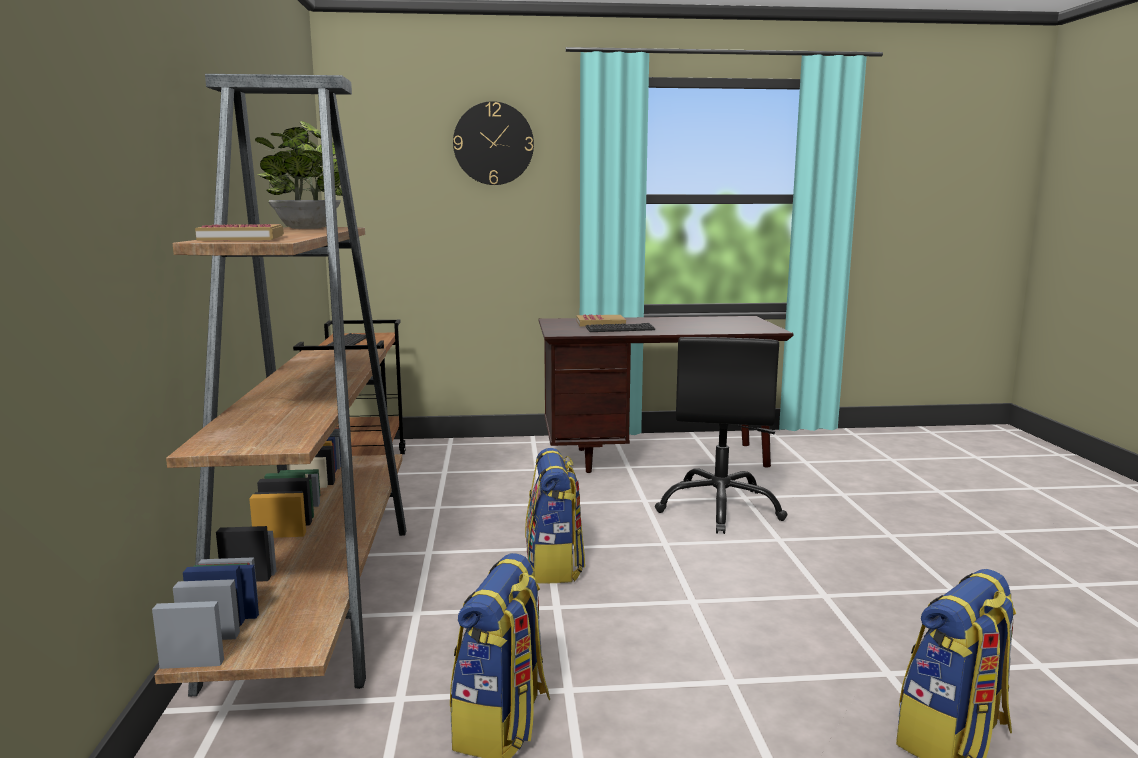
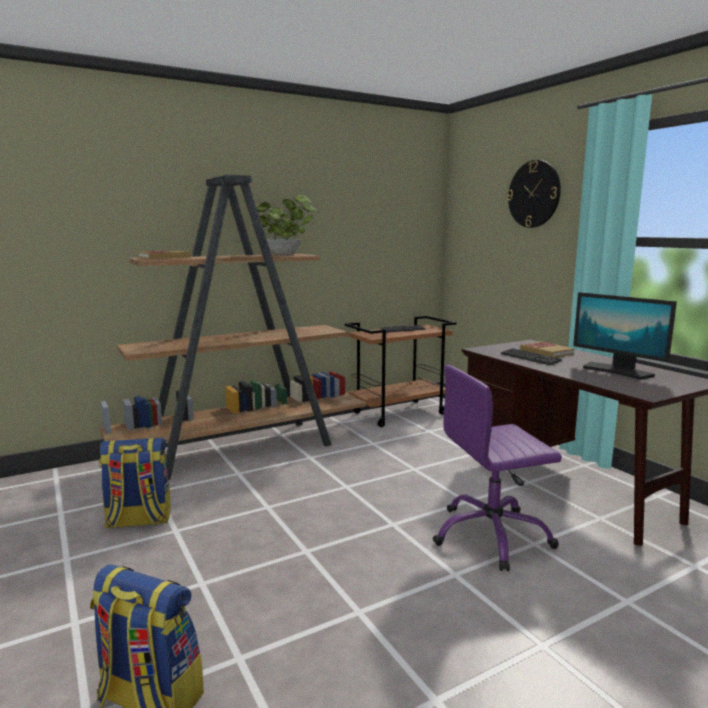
camera: 65 degrees right, 0 degrees up
backpack [525,448,585,584] -> none
black office chair [655,337,788,534] -> purple office chair [433,365,562,571]
none -> monitor [573,292,677,380]

